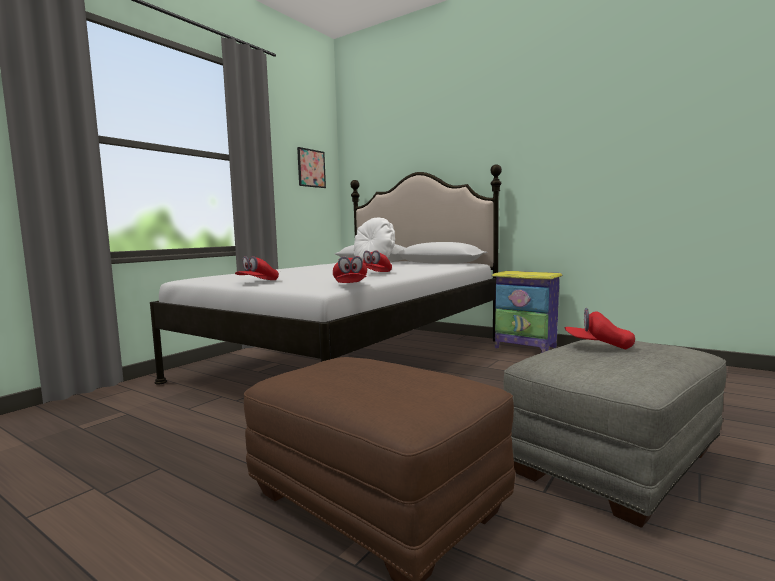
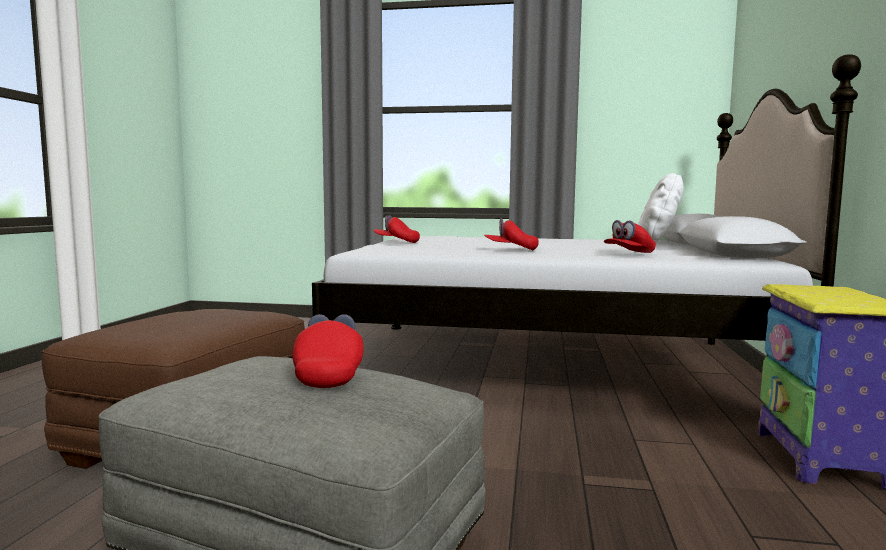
camera: 65 degrees right, 0 degrees up
picture [297,147,326,188] -> none
red cap [333,256,367,283] -> red cap moved to [604,220,656,253]

